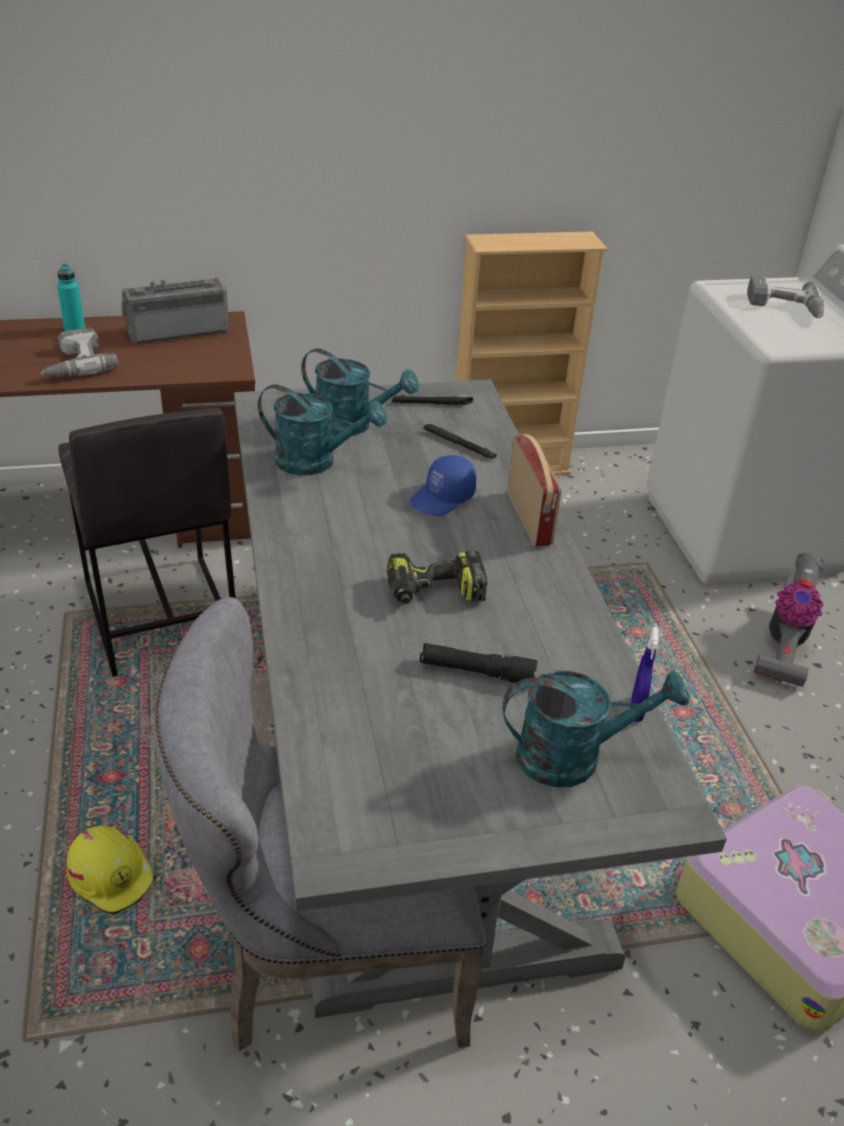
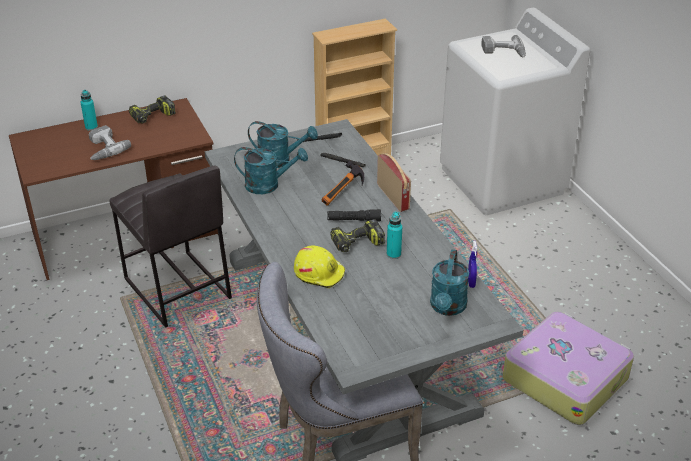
camera: 10 degrees left, 0 degrees up
yellow hard hat [67,826,156,915] -> yellow hard hat moved to [294,246,345,288]
radio [121,277,229,344] -> power drill [129,95,176,124]
blue cap [410,455,476,516] -> hammer [322,161,364,205]
black flashlight [420,643,538,683] -> black flashlight moved to [327,209,381,221]
turquoise watering can [503,671,690,787] -> turquoise watering can turned 120 degrees clockwise [430,250,469,316]
vacuum cleaner [754,553,824,687] -> none
none -> turquoise bottle [387,212,402,259]

